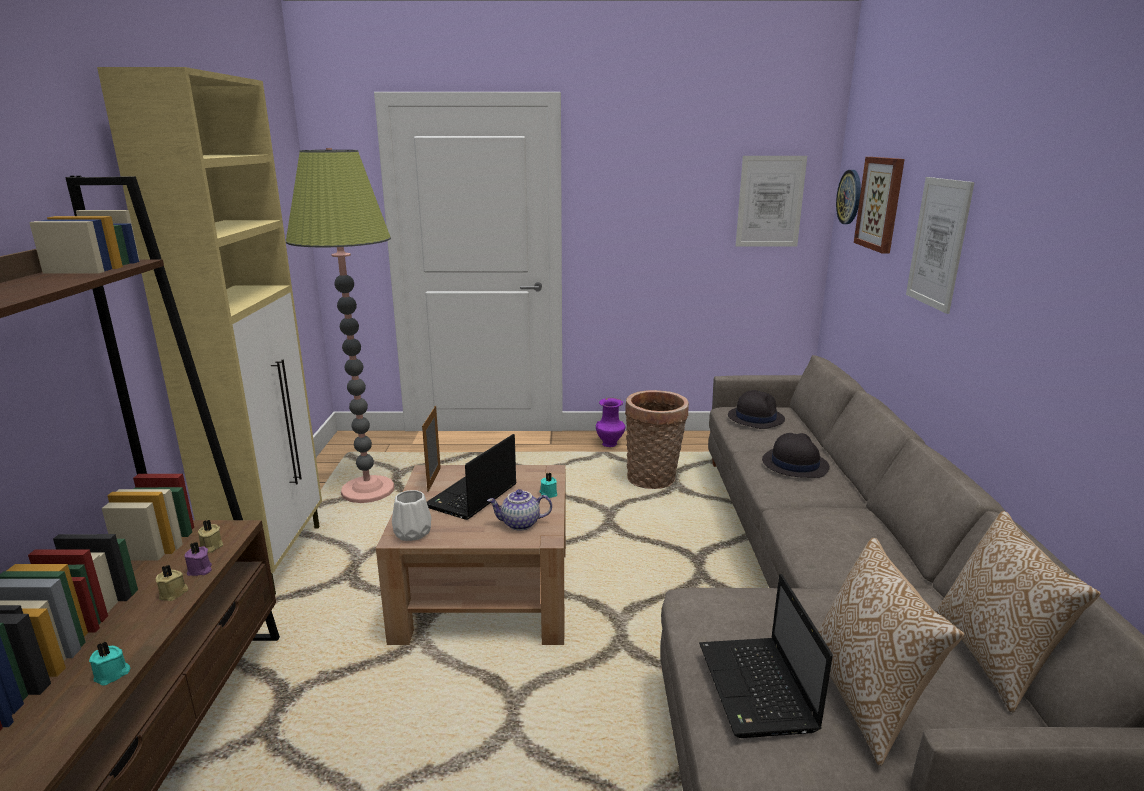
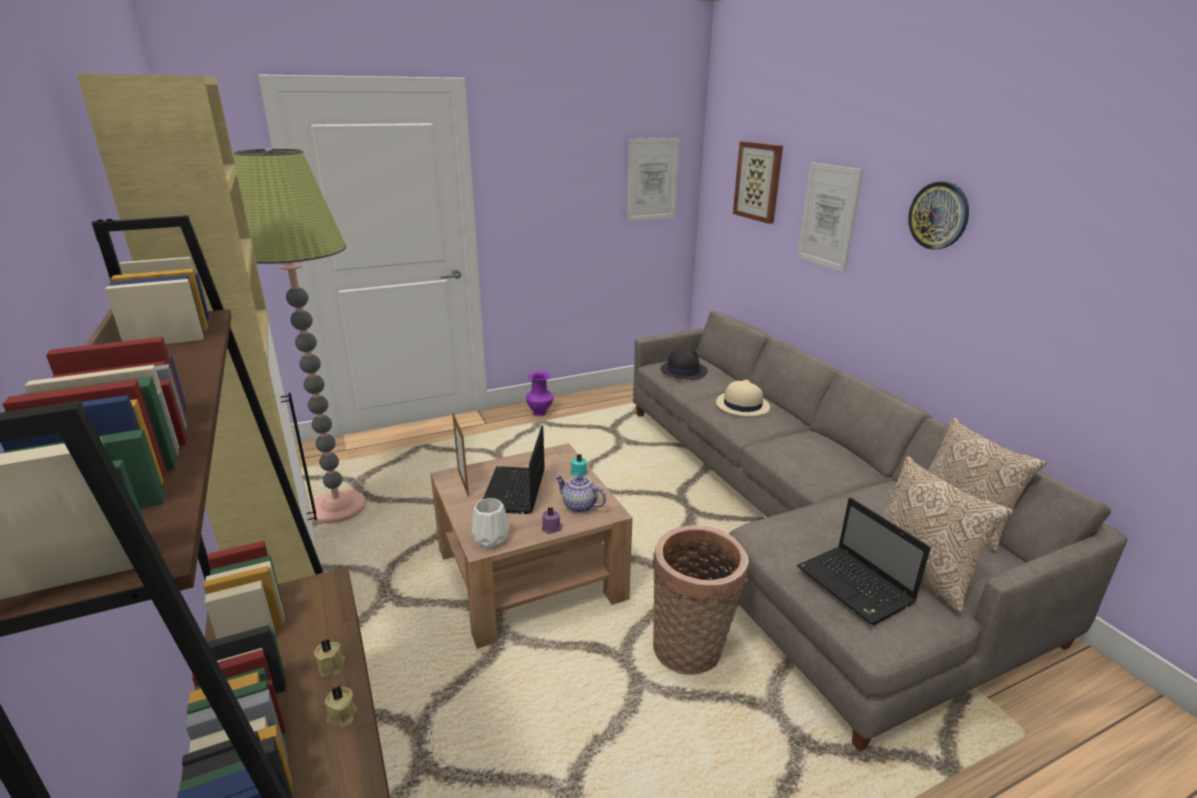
camera: 25 degrees left, 5 degrees up
turquoise candle [89,641,130,686] -> none
purple candle [185,542,212,576] -> purple candle moved to [542,507,562,534]
beige candle [198,520,223,553] -> beige candle moved to [325,686,357,728]
teapot [487,489,552,531] -> teapot turned 60 degrees clockwise [555,475,606,513]
basket [625,390,689,489] -> basket moved to [652,525,749,675]
black hat [762,433,830,478] -> beige hat [716,380,770,416]
wall clock [836,170,861,224] -> wall clock moved to [908,181,969,250]

